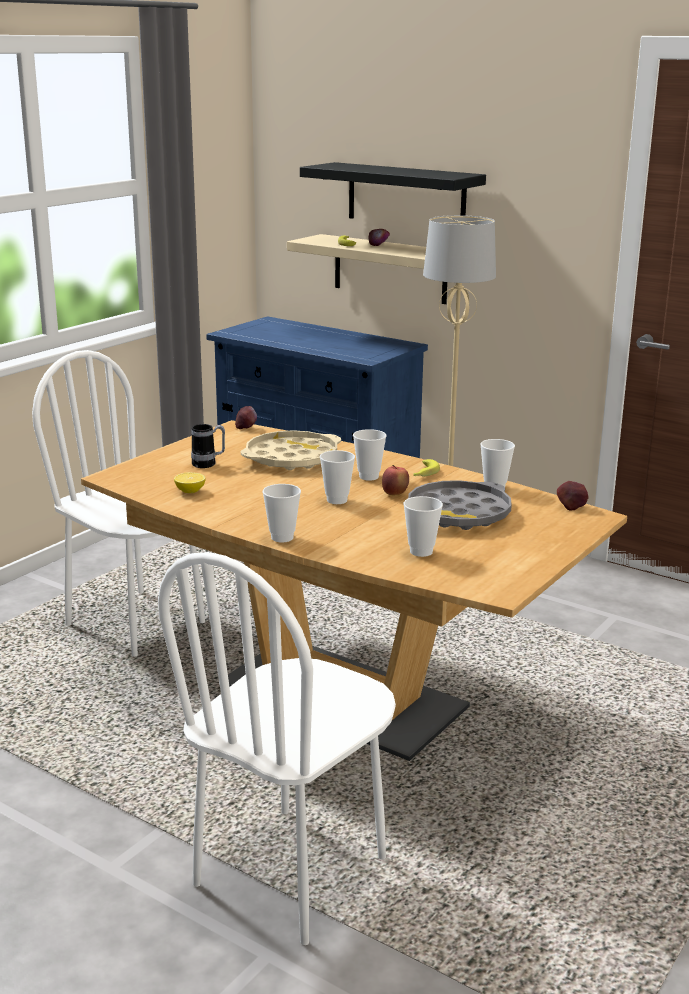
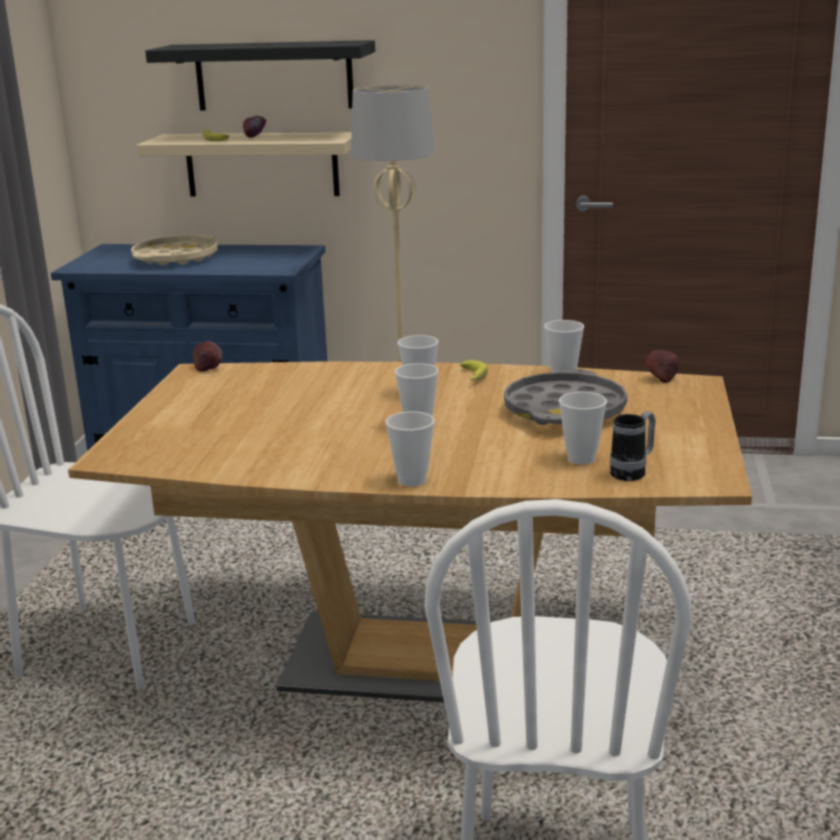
camera: 25 degrees left, 0 degrees up
lemon [174,472,206,493] -> none
mug [191,424,225,468] -> mug moved to [610,411,656,481]
beige tray [241,430,341,470] -> beige tray moved to [131,235,218,266]
apple [382,465,409,495] -> none

